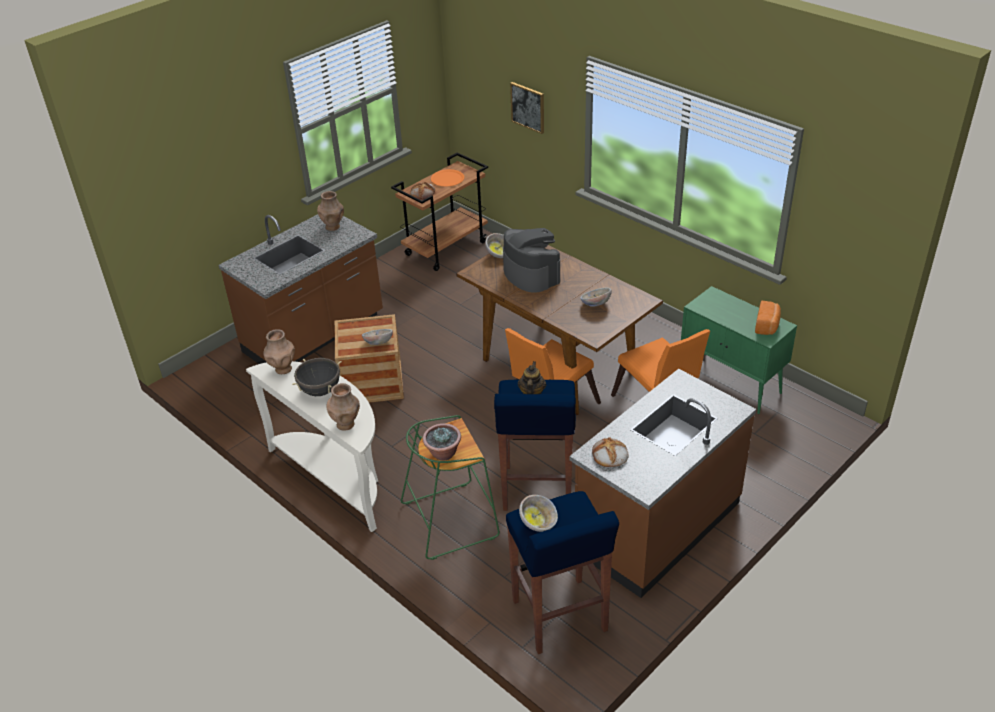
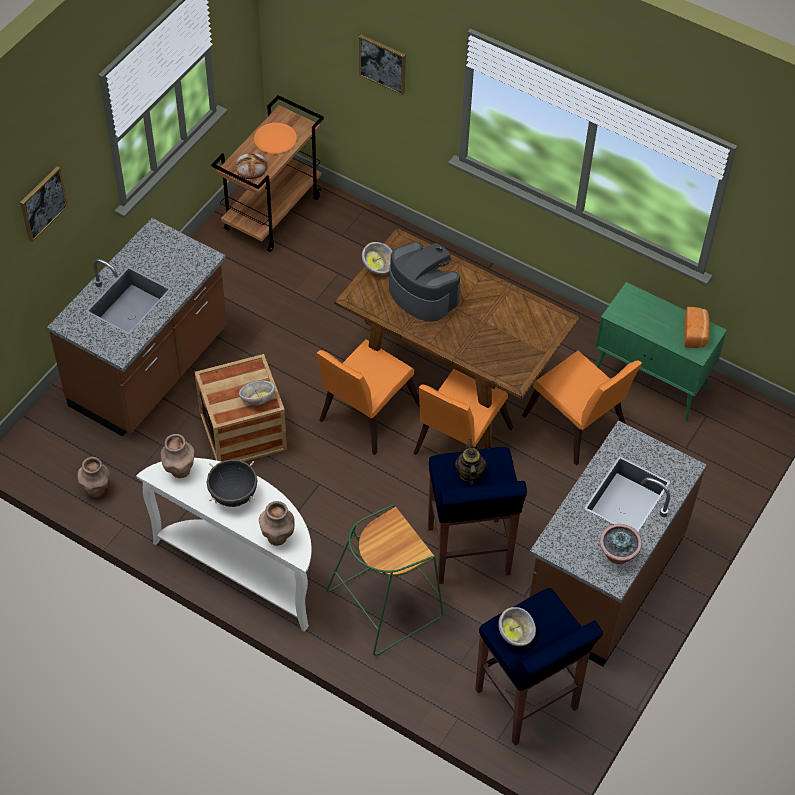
camera: 15 degrees left, 15 degrees up
brown vase [317,191,344,231] -> brown vase moved to [78,457,110,498]
potted plant [423,423,461,461] -> potted plant moved to [600,524,642,564]
bowl [580,287,612,307] -> none
bread [592,437,629,467] -> none
none -> picture [20,166,68,242]
none -> orange chair [317,339,420,455]

